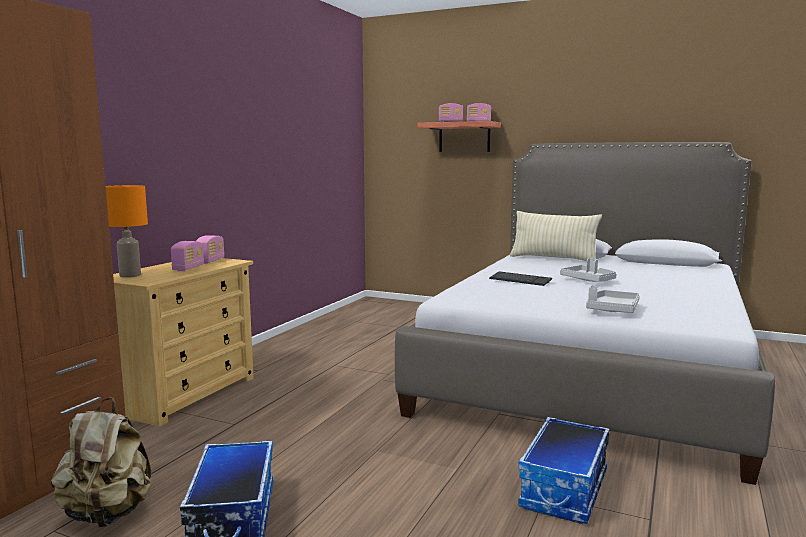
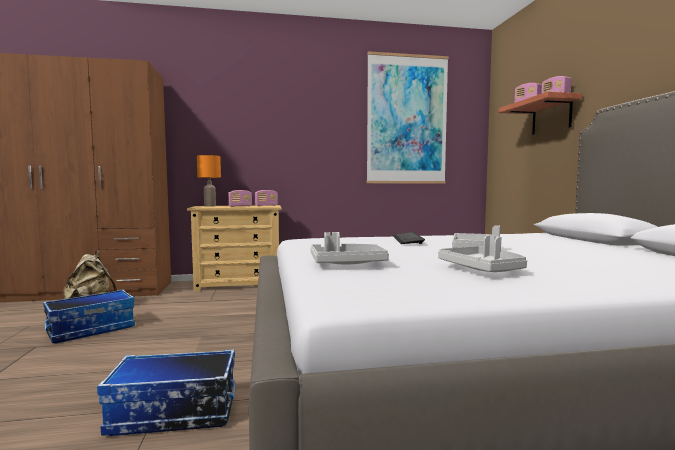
camera: 55 degrees right, 5 degrees down
beige pillow [510,211,602,261] -> none
none -> picture [367,51,449,183]
none -> grey tray [438,235,527,272]

